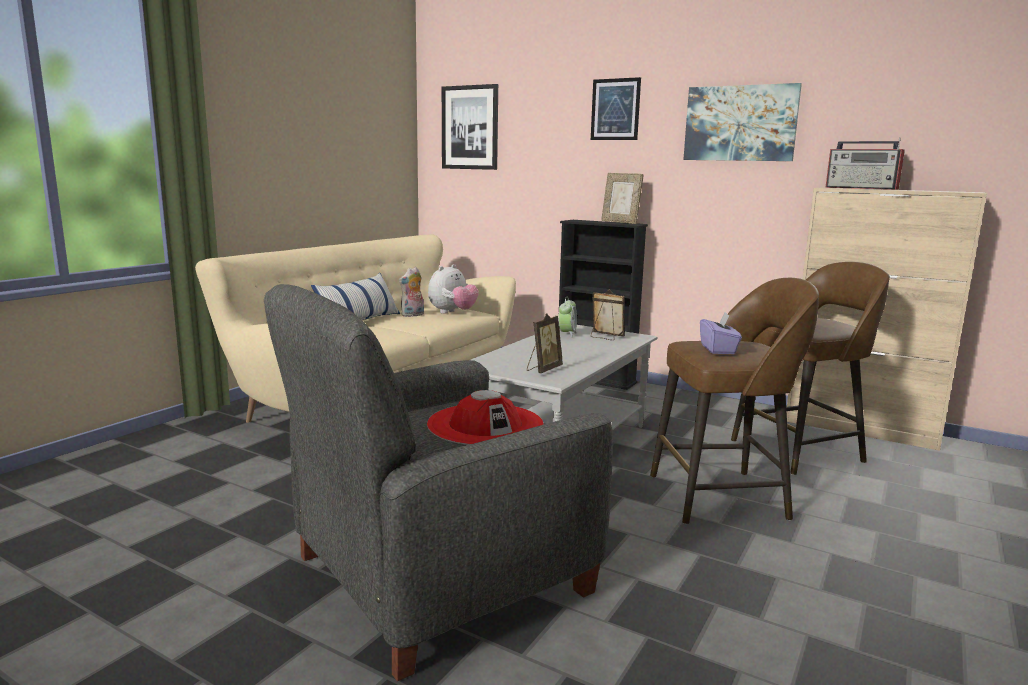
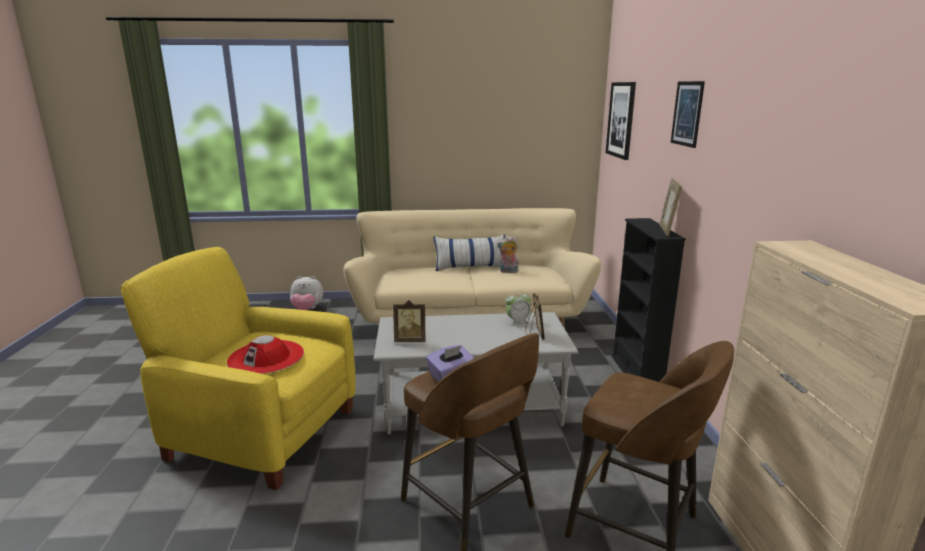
camera: 55 degrees right, 5 degrees up
grey armchair [264,284,613,681] -> yellow armchair [120,247,356,490]
plush toy [428,264,479,314] -> plush toy moved to [290,276,323,310]
picture [683,83,802,161] -> none
radio [825,138,905,190] -> none

